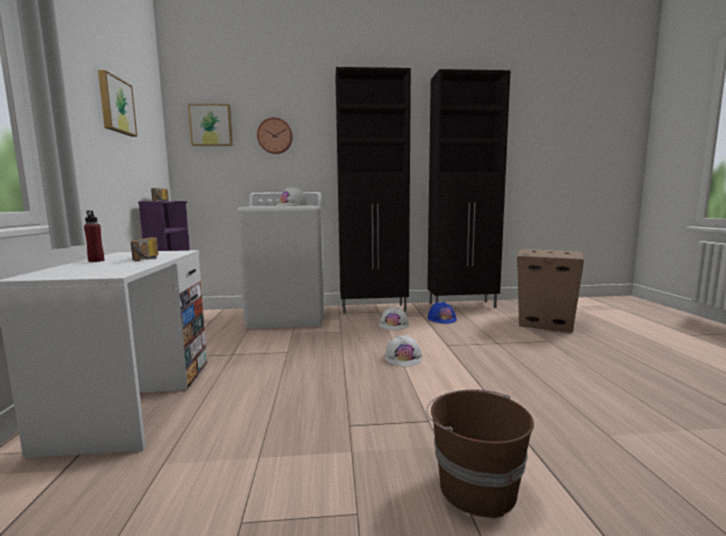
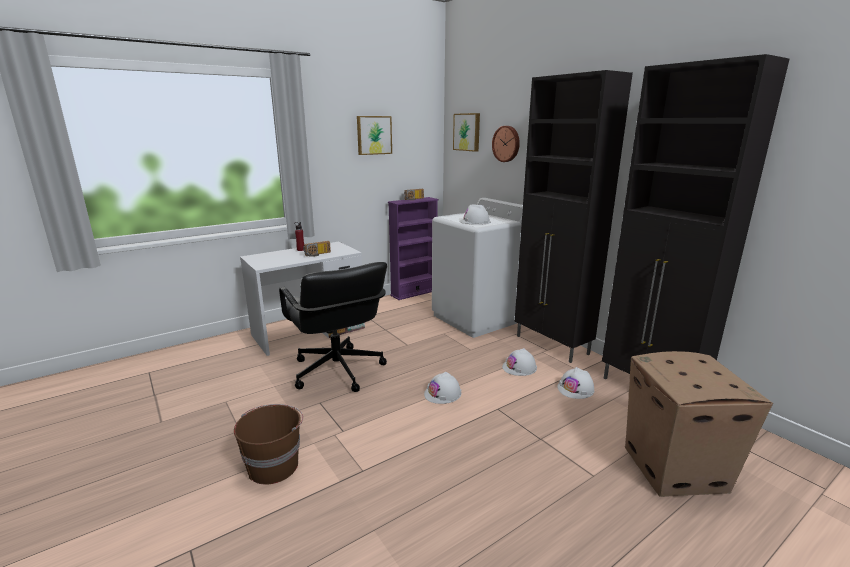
camera: 60 degrees right, 10 degrees up
blue hard hat [427,301,457,324] -> white hard hat [557,367,594,399]
none -> black office chair [279,262,387,392]

